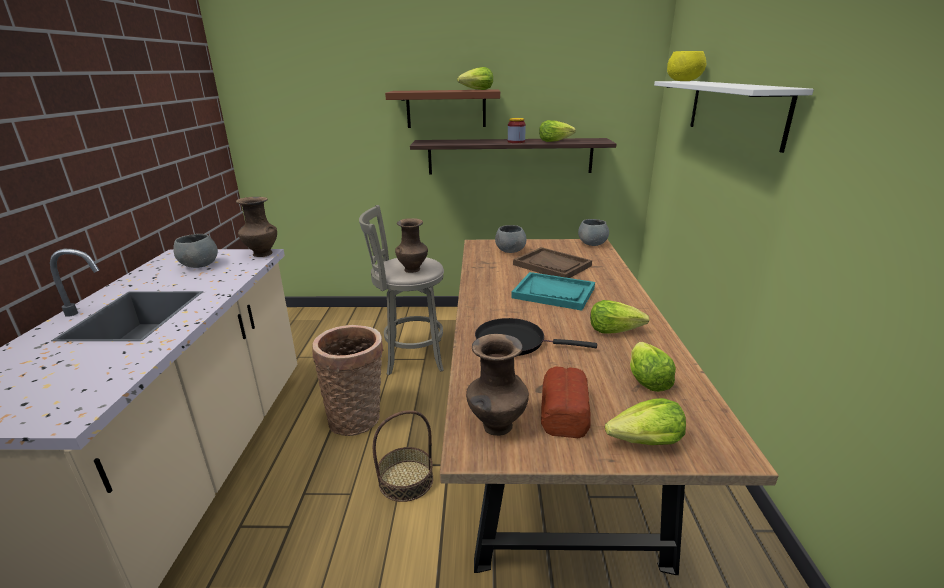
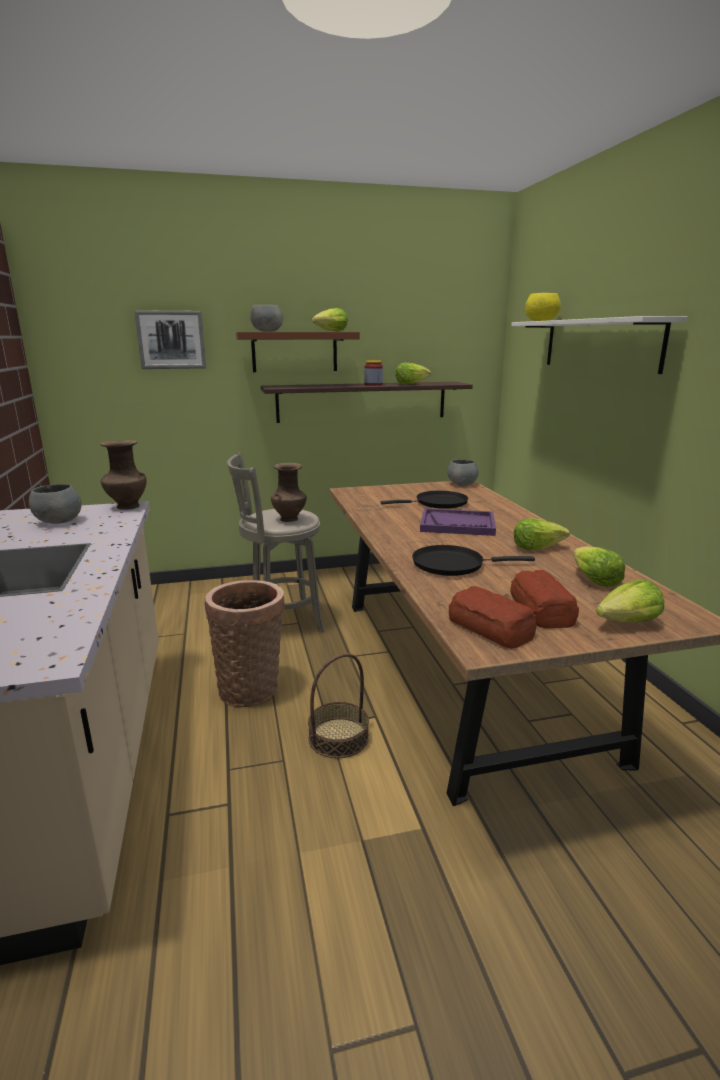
camera: 15 degrees left, 5 degrees down
brown vase [466,334,529,436] -> bread [449,586,536,649]
grey bowl [495,225,527,253] -> grey bowl moved to [250,305,283,332]
turquoise tray [511,272,595,311] -> purple tray [420,508,496,536]
brown tray [513,247,592,278] -> black frying pan [380,491,468,509]
none -> picture [134,310,206,369]

